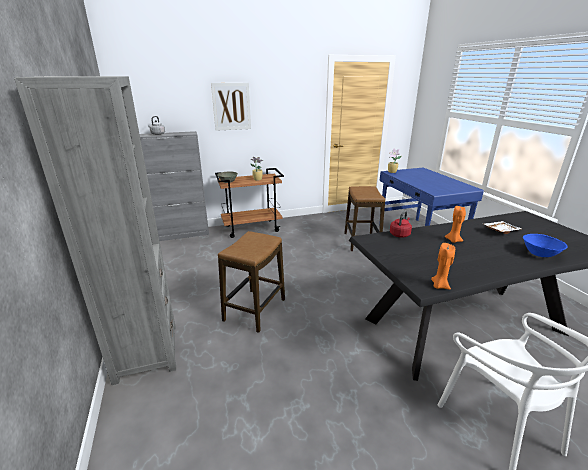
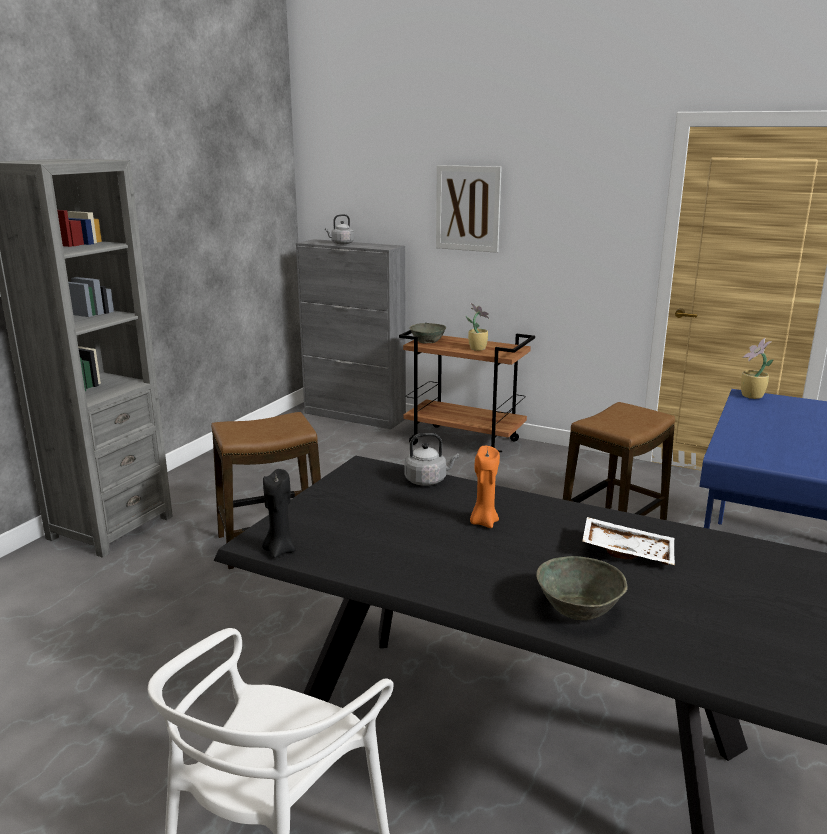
camera: 45 degrees right, 5 degrees down
red kettle [390,211,412,238] -> grey kettle [405,433,459,486]
orange candle [431,243,455,289] -> black candle [262,469,295,558]
blue bowl [523,234,568,257] -> grey bowl [536,556,628,620]

